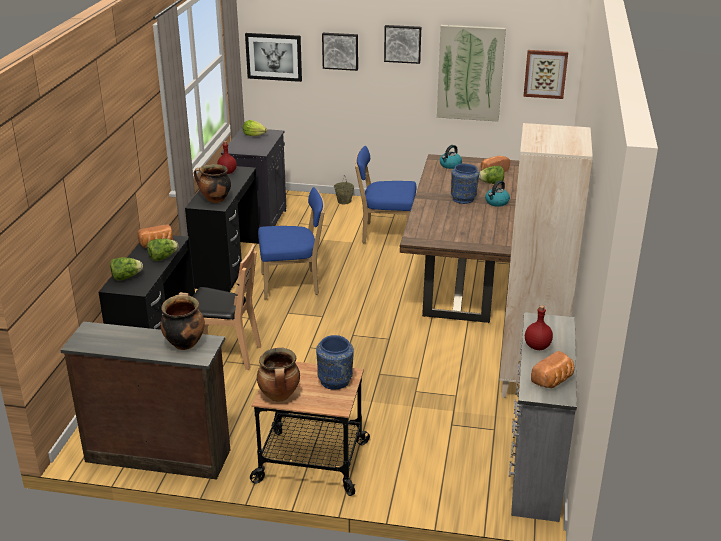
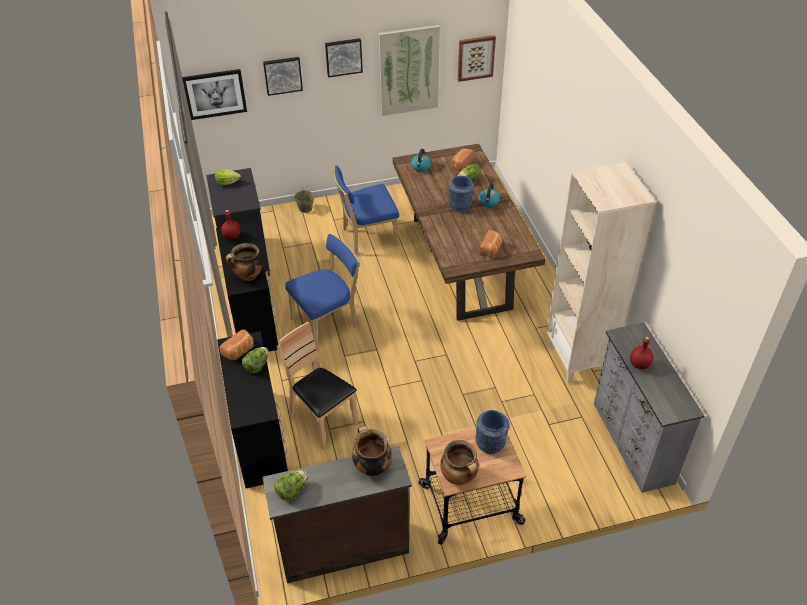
camera: 25 degrees left, 15 degrees up
lettuce [110,257,143,280] -> lettuce moved to [274,470,307,501]
brown chair [192,244,261,370] -> brown chair turned 120 degrees counterclockwise [279,322,358,450]
bread [531,351,575,388] -> bread moved to [479,230,503,257]

